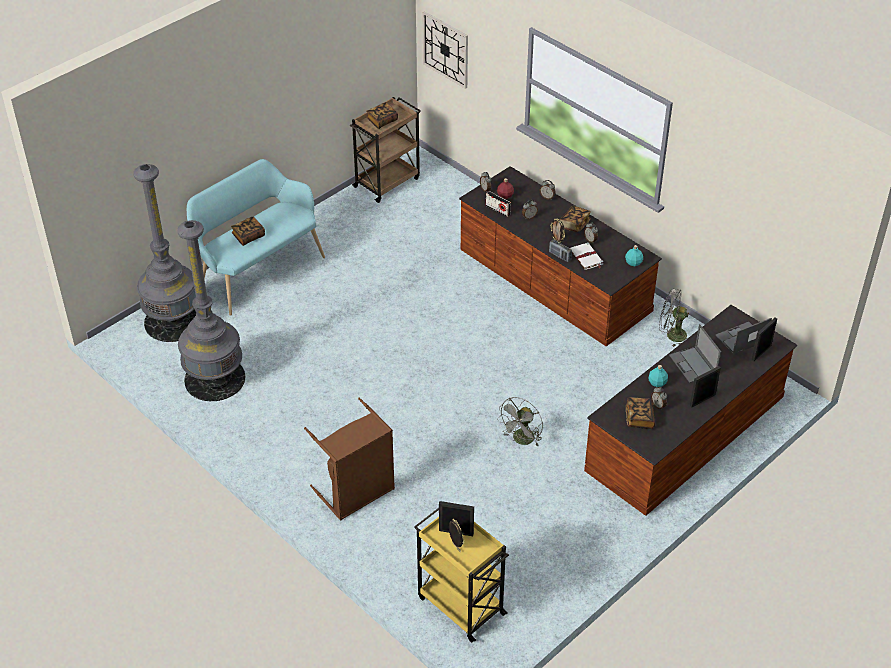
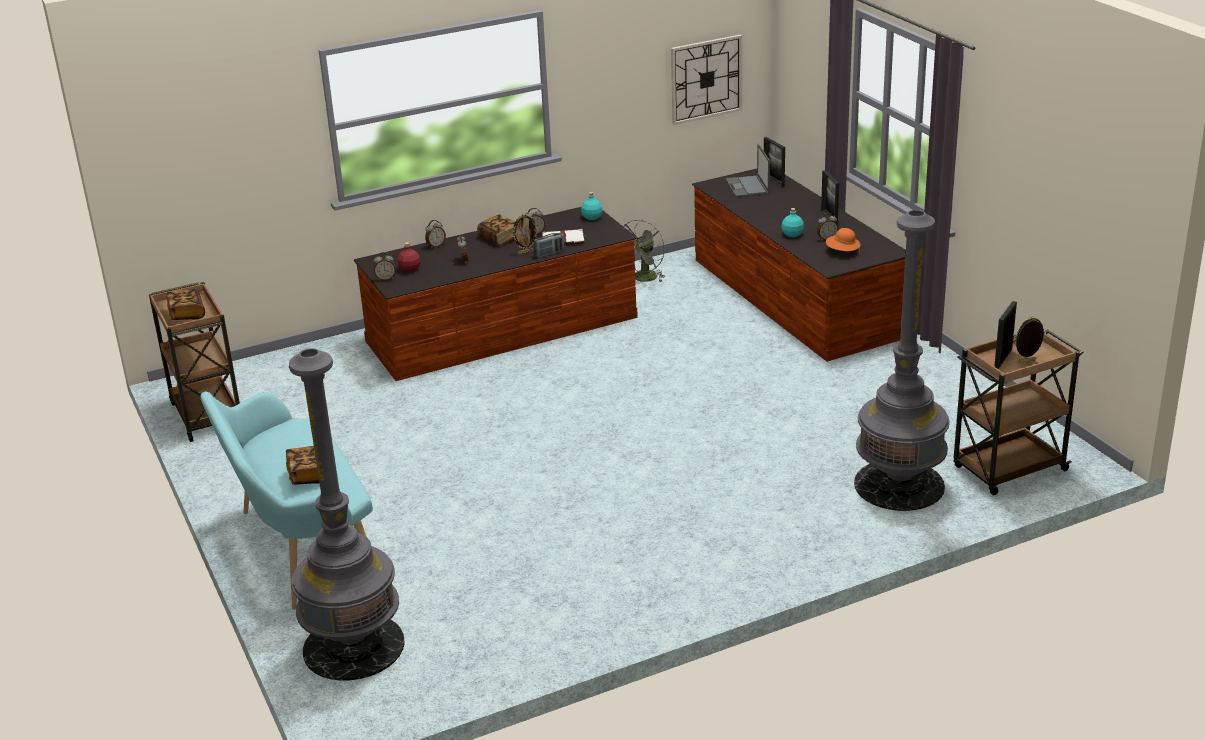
camera: 70 degrees left, 15 degrees down
grey floor lamp [177,220,245,401] -> grey floor lamp moved to [854,210,950,511]
brown laundry basket [304,398,395,521] -> none
yellow cart [414,508,509,642] -> brown cart [953,329,1084,495]
wall clock [422,11,468,89] -> wall clock moved to [671,34,742,125]
radio [486,191,511,217] -> none
grey fan [497,397,543,447] -> none
book [626,397,655,429] -> orange hat [826,228,860,254]
laptop [669,324,721,383] -> none

